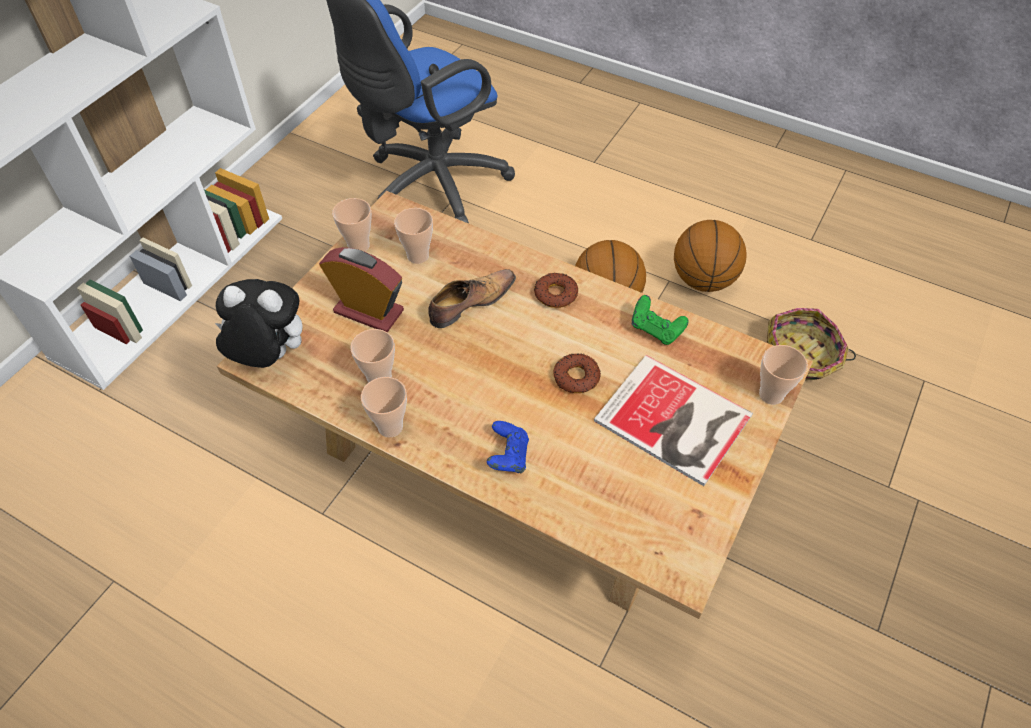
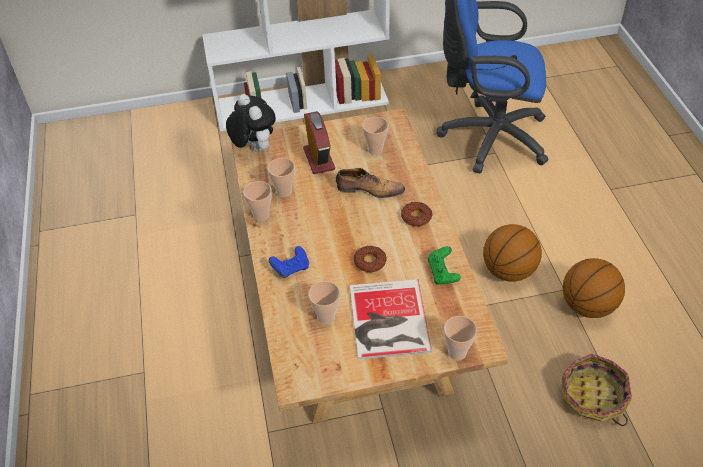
camera: 50 degrees right, 5 degrees down
cup [332,198,372,252] -> cup moved to [308,281,340,324]

